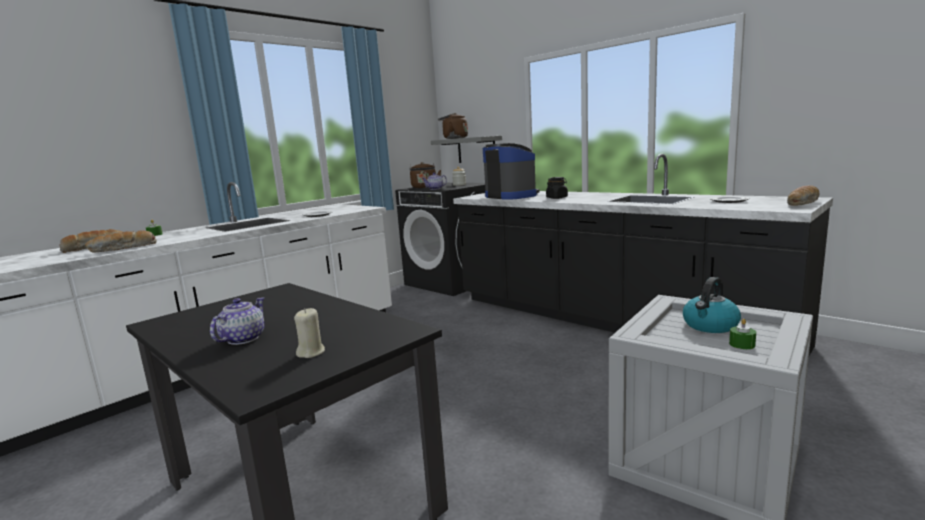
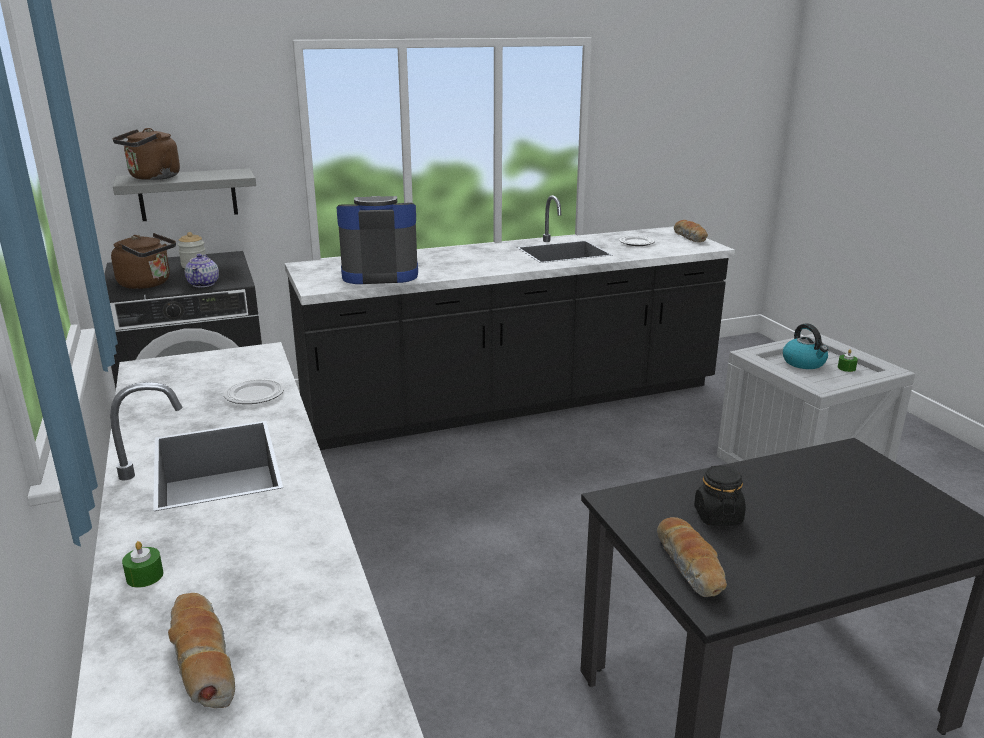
camera: 65 degrees left, 10 degrees up
bread [85,230,157,252] -> bread moved to [657,517,727,597]
teapot [210,298,264,345] -> none
beige candle [294,308,325,358] -> none
black jar [546,177,568,199] -> black jar moved to [694,466,746,526]

